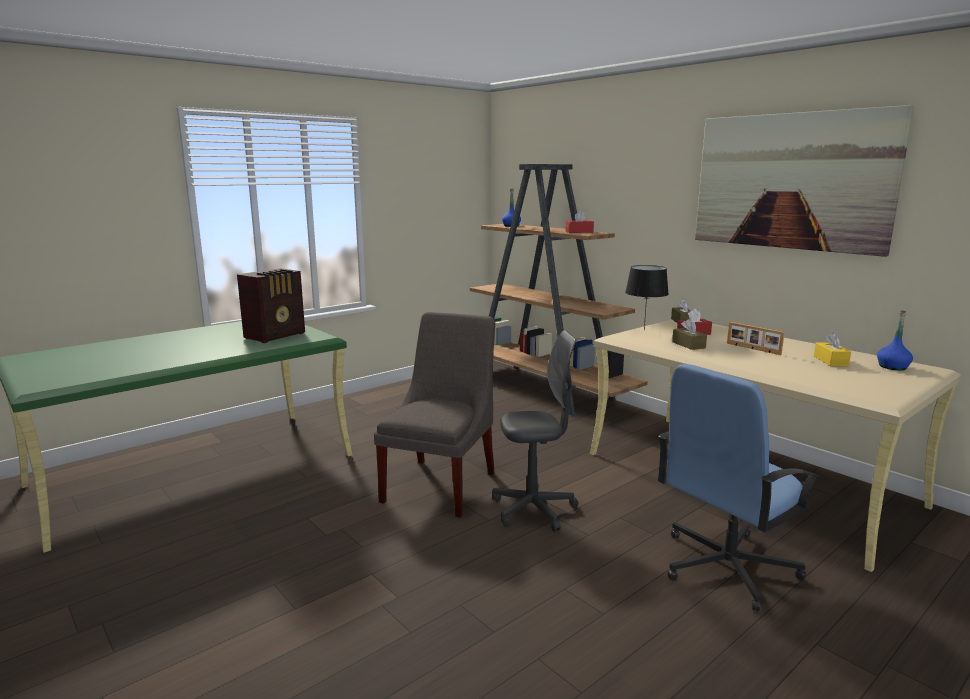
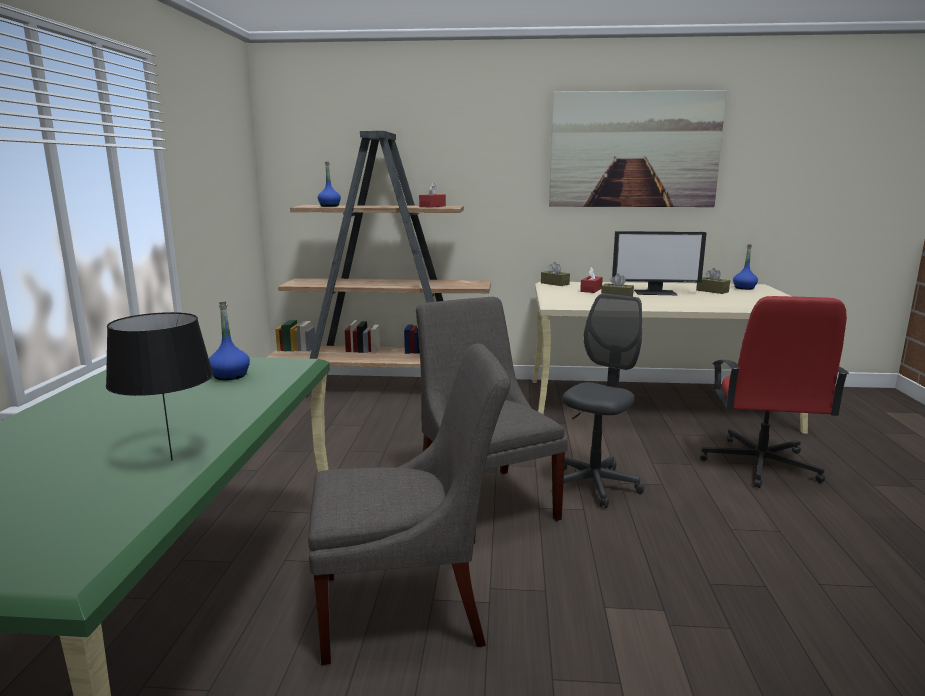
camera: 45 degrees left, 0 degrees up
radio [237,268,305,343] -> blue bottle [209,302,250,380]
black table lamp [625,265,669,331] -> black table lamp moved to [106,312,213,460]
blue office chair [658,364,820,611] -> red office chair [700,296,849,488]
picture frame [727,322,785,355] -> monitor [612,231,707,295]
yellow tissue box [814,333,851,366] -> brown tissue box [696,268,730,294]
none -> grey chair [308,344,511,665]

